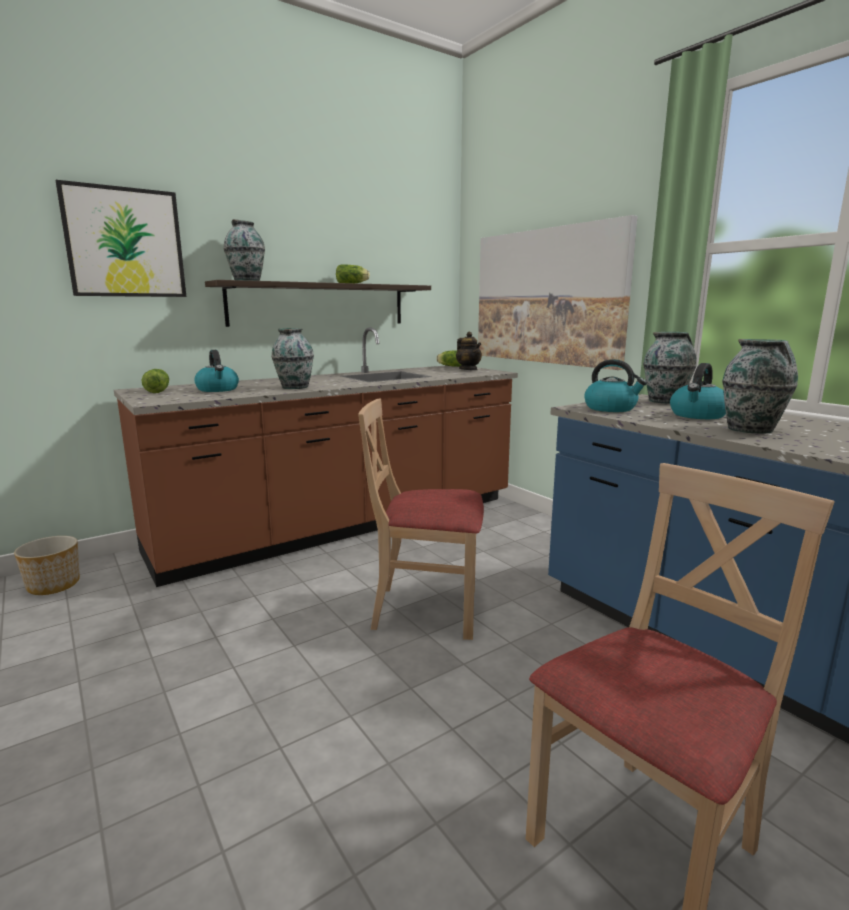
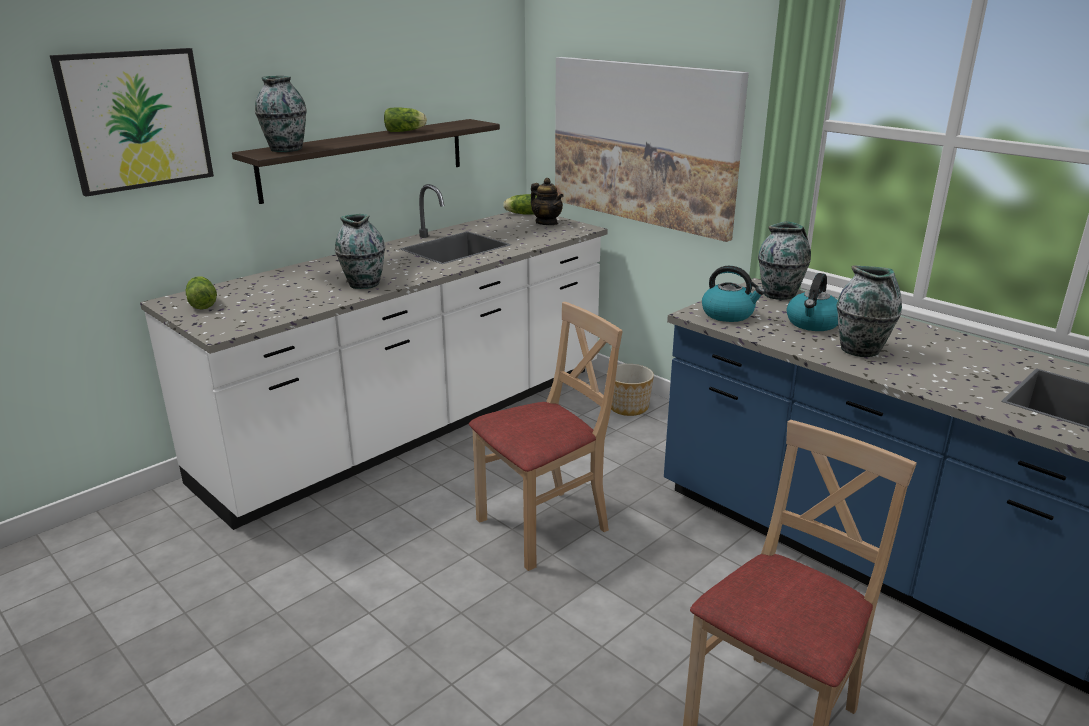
camera: 10 degrees left, 10 degrees up
planter [14,536,80,595] -> planter moved to [607,364,654,416]
brown counter [114,327,518,587] -> white counter [140,184,608,530]
kettle [194,350,239,392] -> none
beige chair [358,398,484,640] -> beige chair turned 150 degrees clockwise [469,302,623,571]

